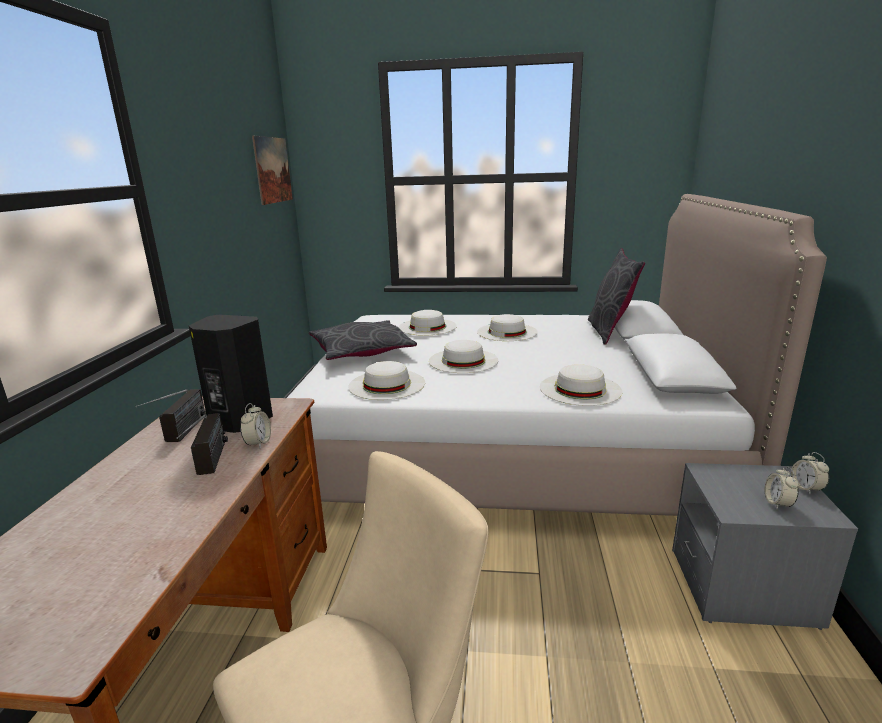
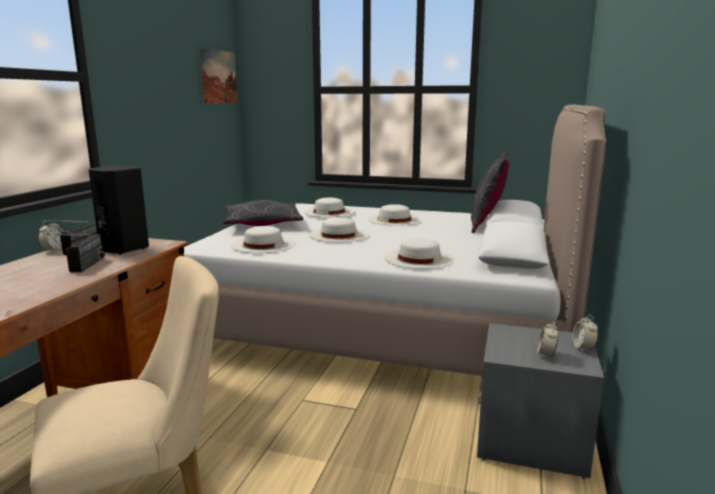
camera: 10 degrees right, 5 degrees down
alarm clock [240,403,271,448] -> alarm clock moved to [38,221,64,253]

